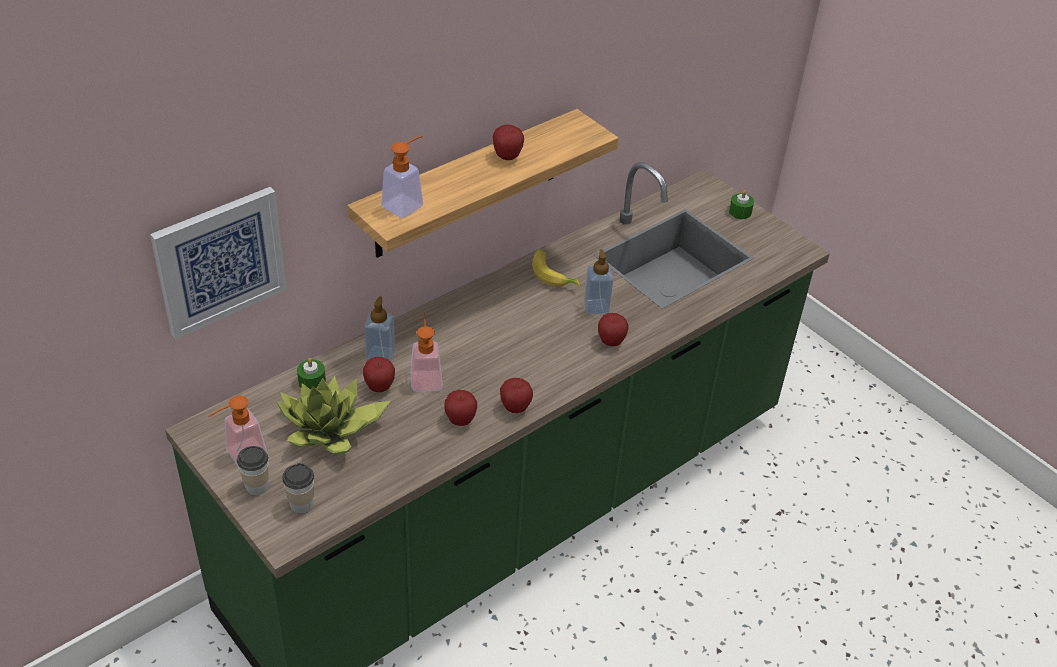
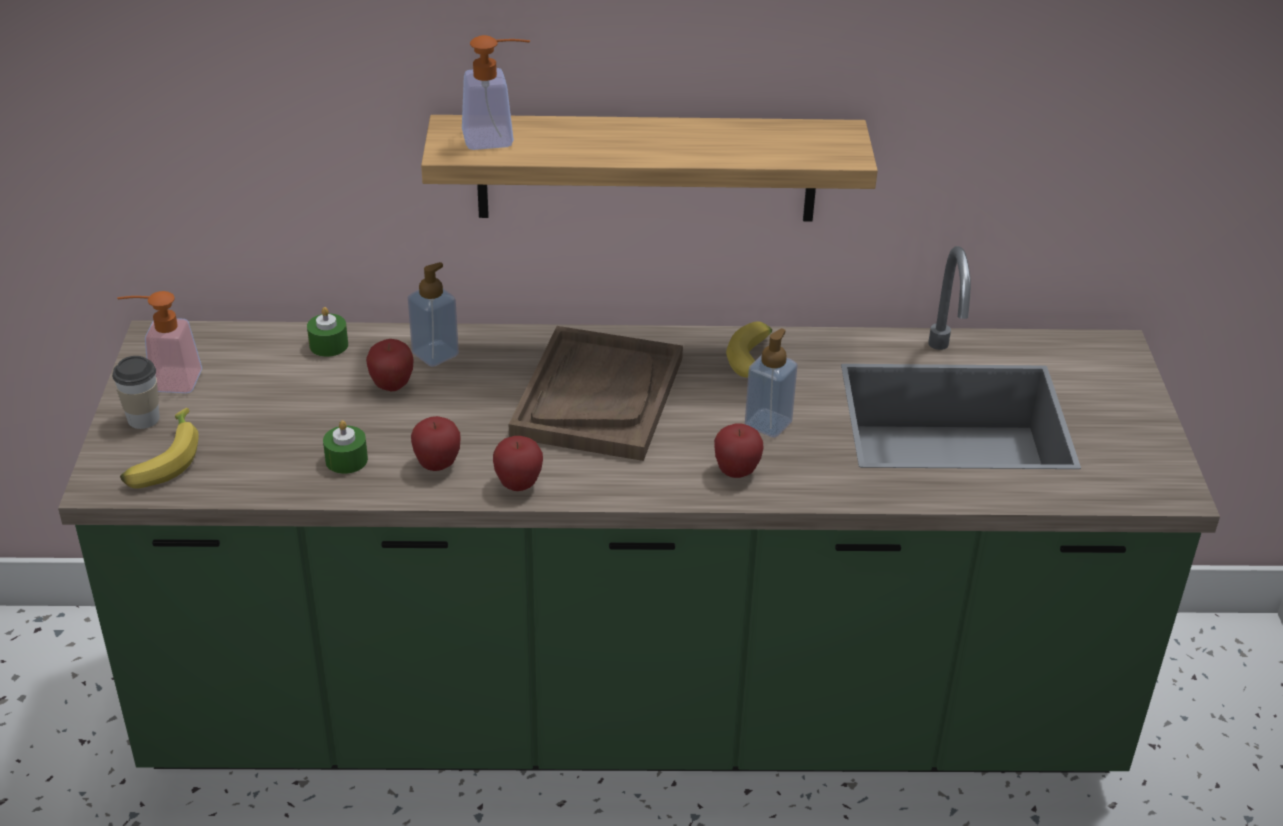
camera: 40 degrees right, 5 degrees down
picture [150,187,287,339] -> none
potted plant [276,376,391,455] -> none
cup [282,463,314,514] -> banana [120,408,199,489]
soap dispenser [410,313,443,392] -> none
apple [492,125,524,160] -> none
green candle [729,190,754,219] -> green candle moved to [323,420,368,474]
none -> brown tray [509,326,683,461]

